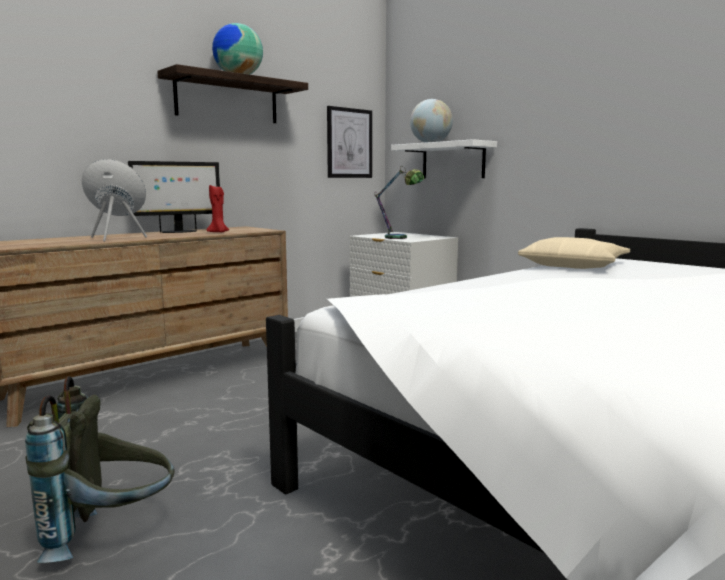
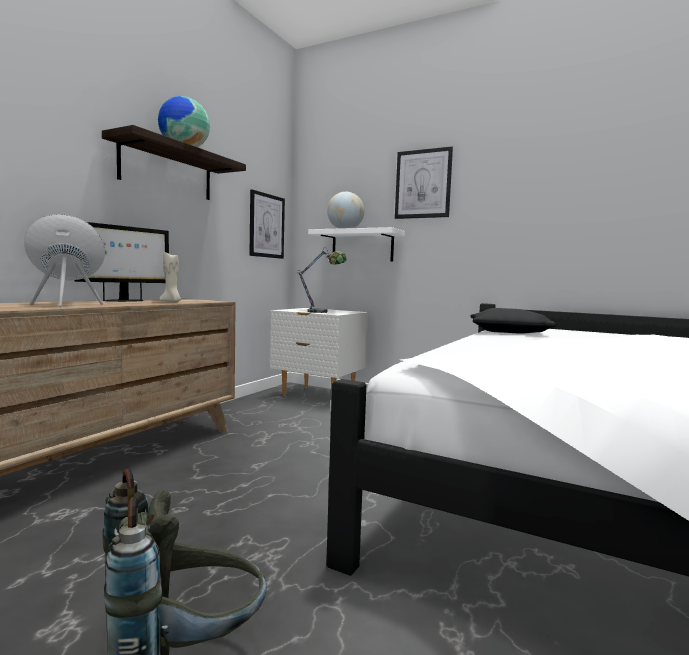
camera: 20 degrees left, 5 degrees down
red candle [207,185,229,232] -> beige candle [159,252,182,302]
beige pillow [518,237,630,269] -> black pillow [471,308,557,334]
none -> picture [395,146,453,219]

